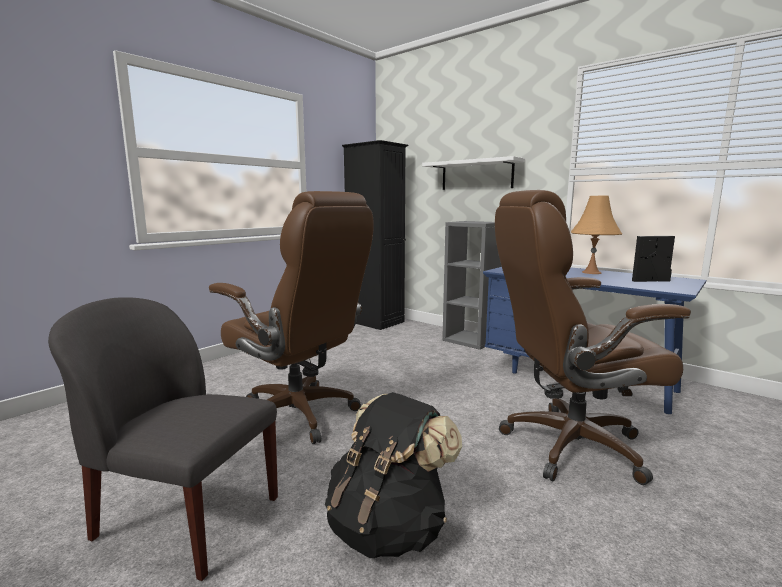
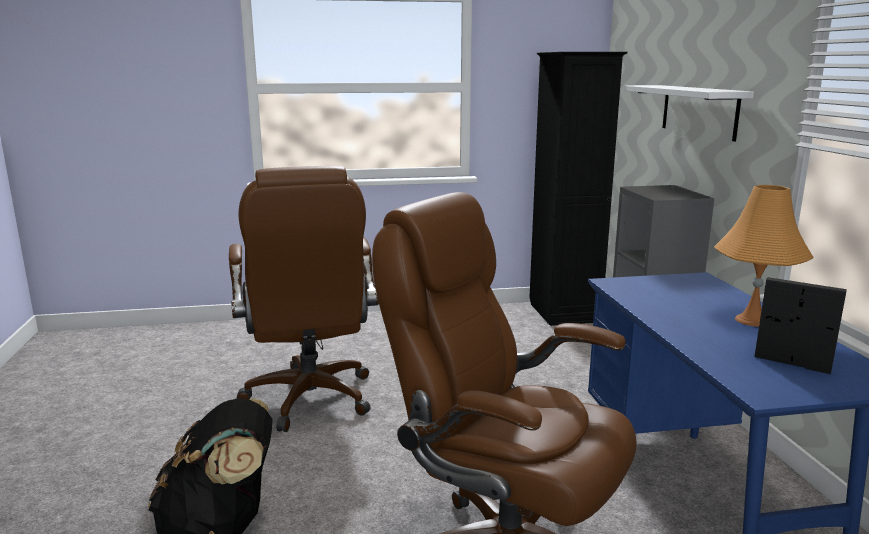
camera: 40 degrees right, 5 degrees up
grey chair [48,297,278,581] -> none

